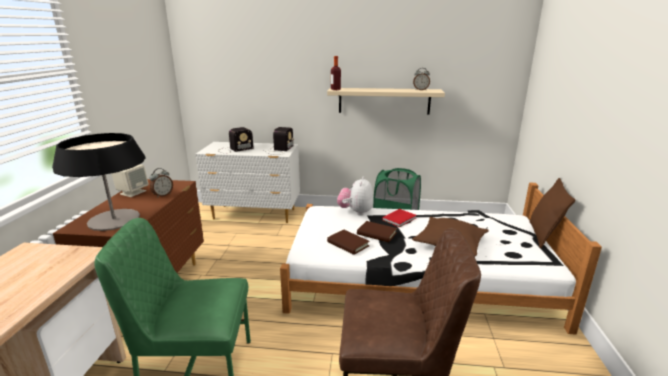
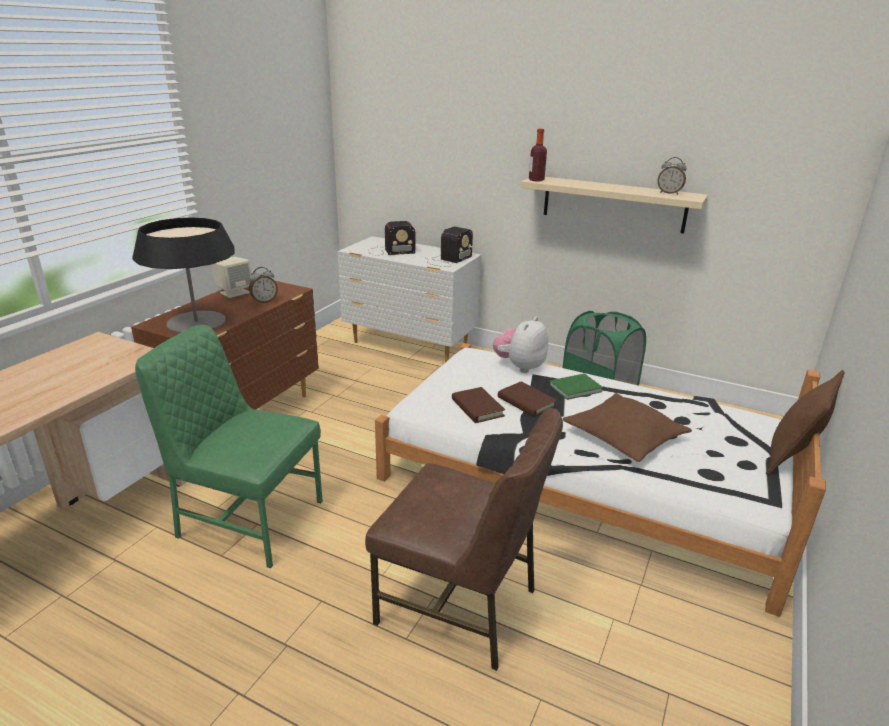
camera: 20 degrees right, 5 degrees up
red book [382,209,417,227] -> green book [549,373,603,400]

